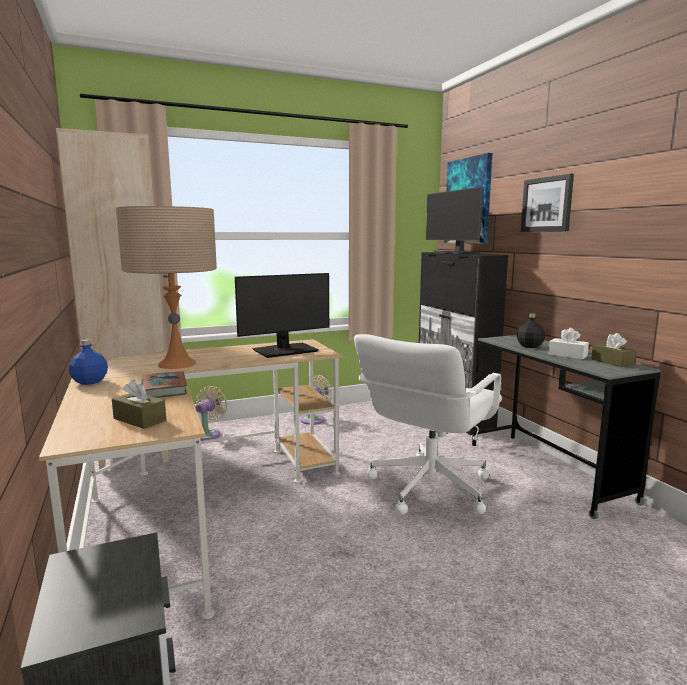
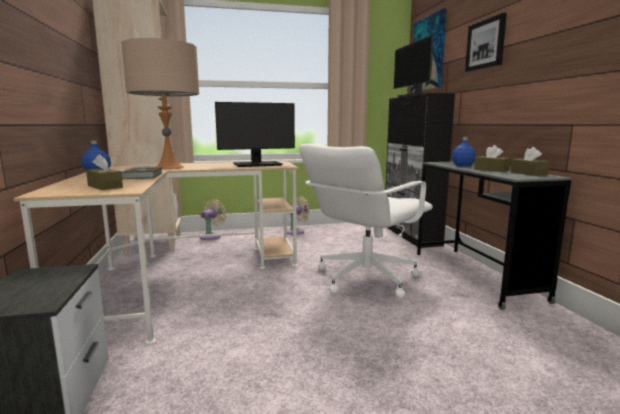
camera: 10 degrees right, 0 degrees up
black bottle [517,313,545,348] -> blue bottle [452,137,476,167]
white tissue box [548,328,589,360] -> brown tissue box [474,145,511,172]

